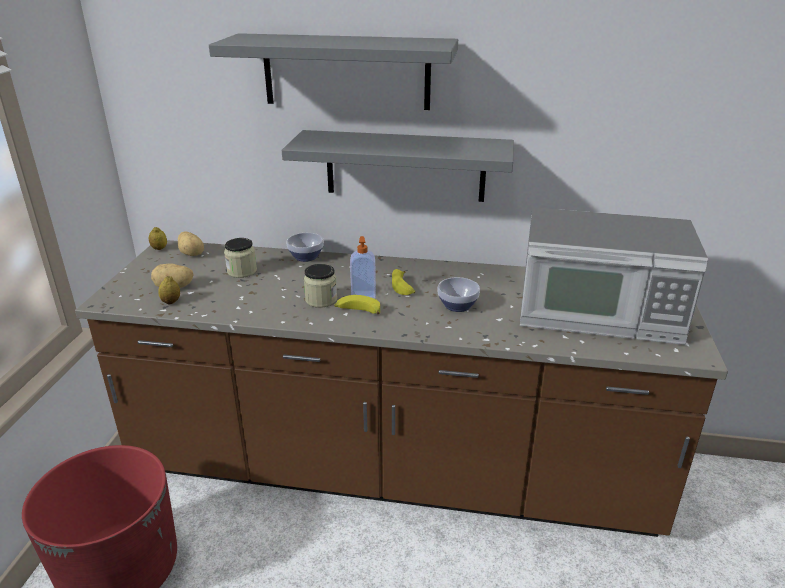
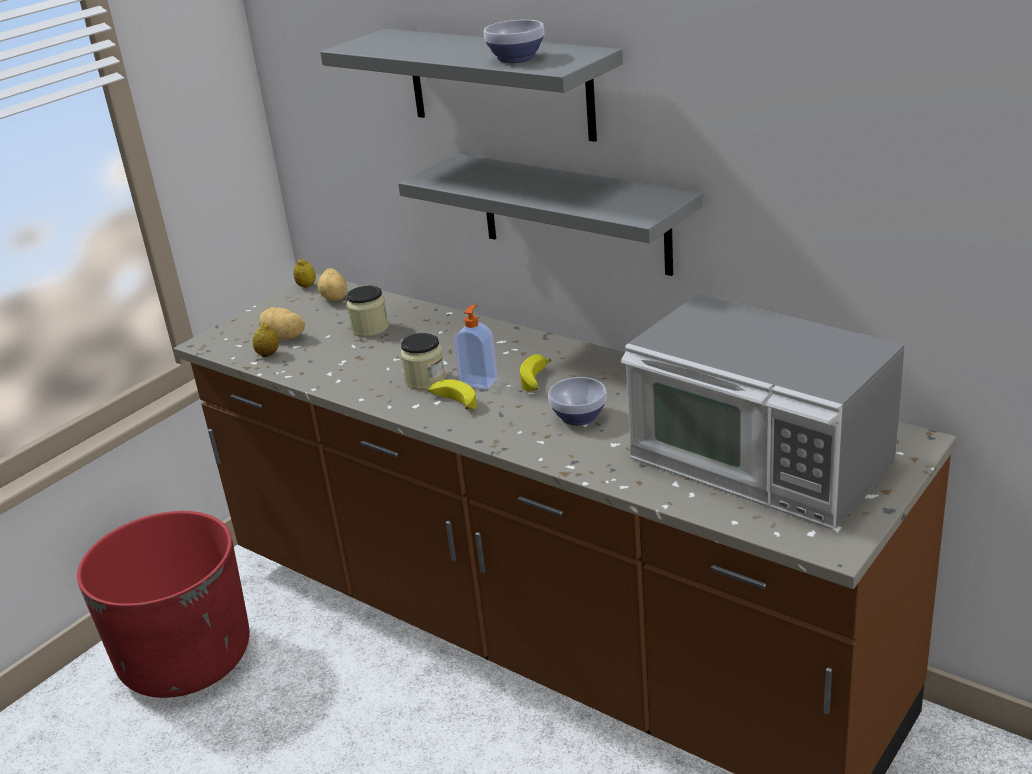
camera: 30 degrees right, 0 degrees up
bowl [287,233,324,262] -> bowl moved to [484,20,544,63]

